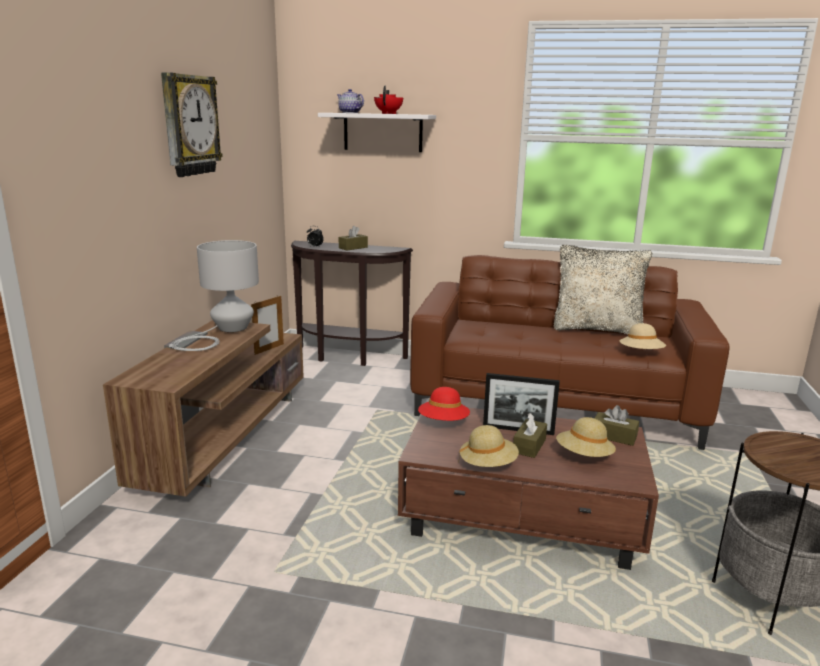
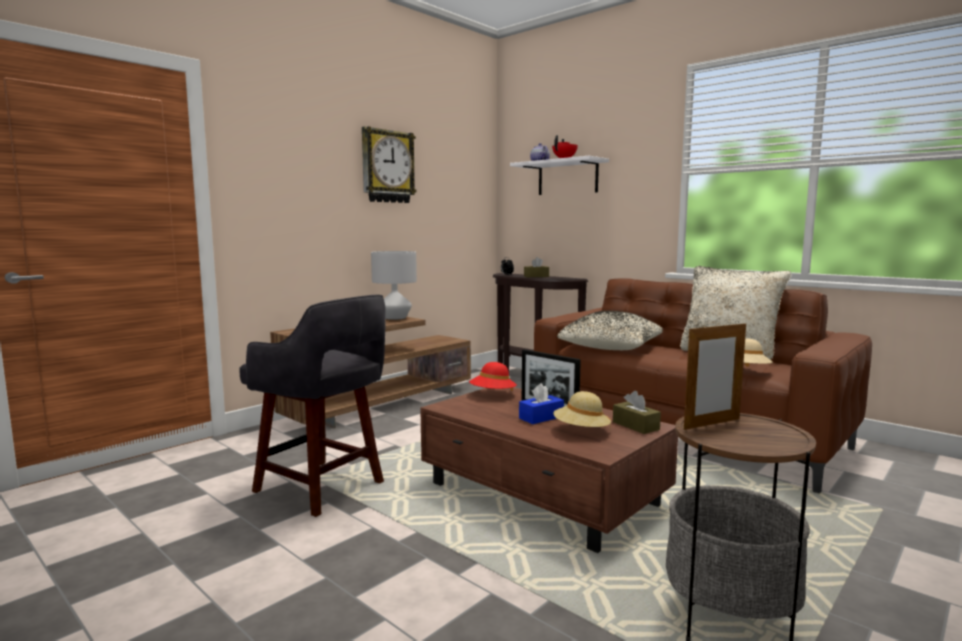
camera: 30 degrees right, 10 degrees down
picture frame [251,296,284,355] -> picture frame moved to [684,321,746,430]
beige hat [459,425,519,467] -> none
brown tissue box [513,412,547,458] -> blue tissue box [519,383,564,424]
none -> grey stool [240,295,385,517]
none -> beige pillow [557,310,663,350]

